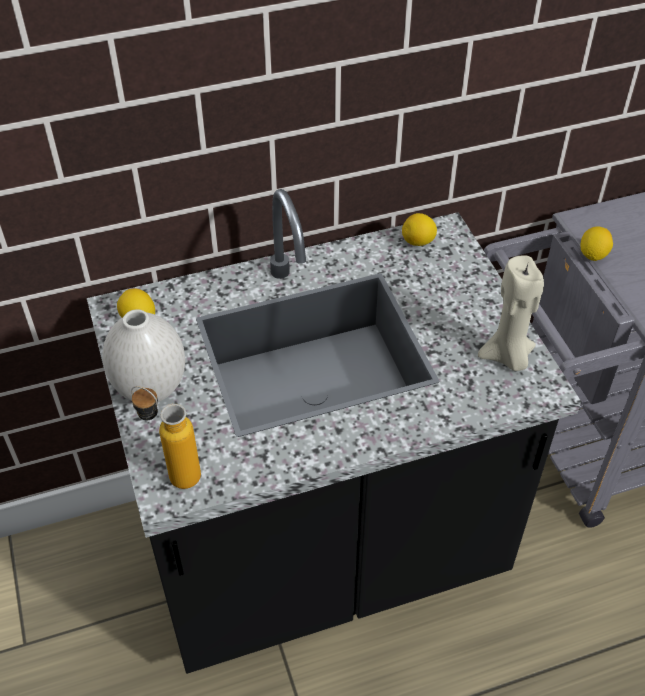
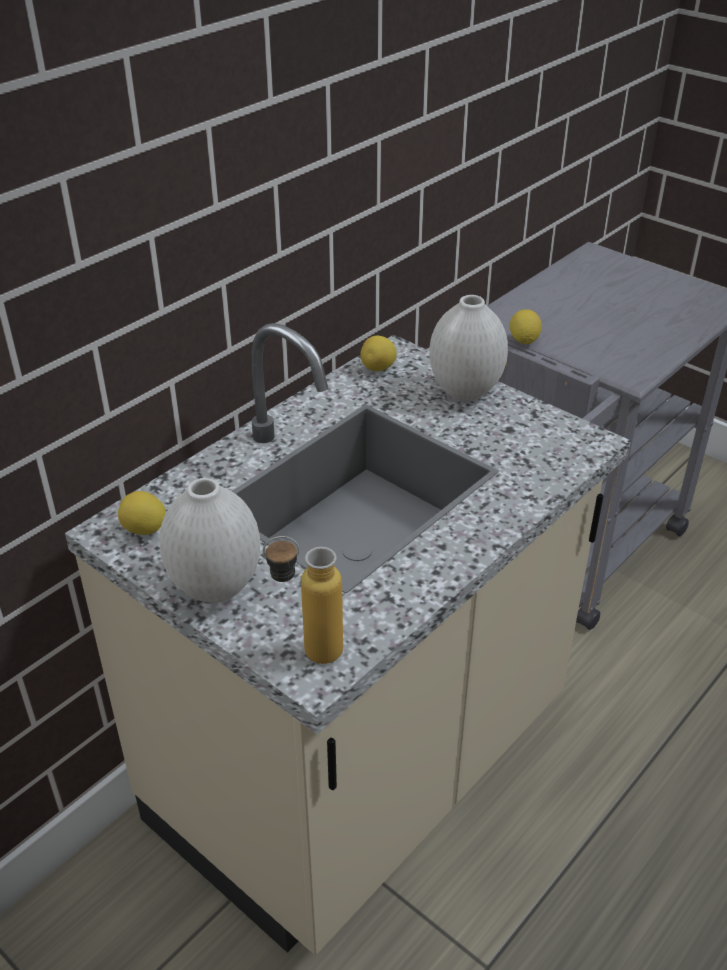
camera: 30 degrees left, 10 degrees down
black counter [87,189,581,674] -> beige counter [65,323,631,955]
beige candle [478,256,544,371] -> none
none -> white vase [429,295,508,401]

